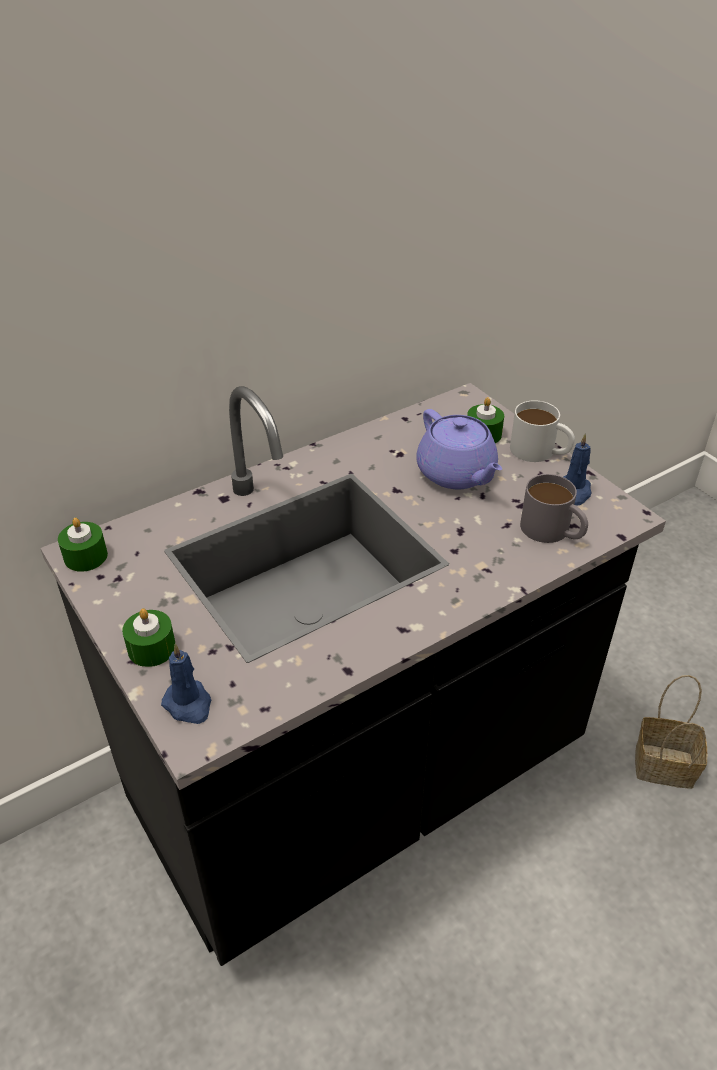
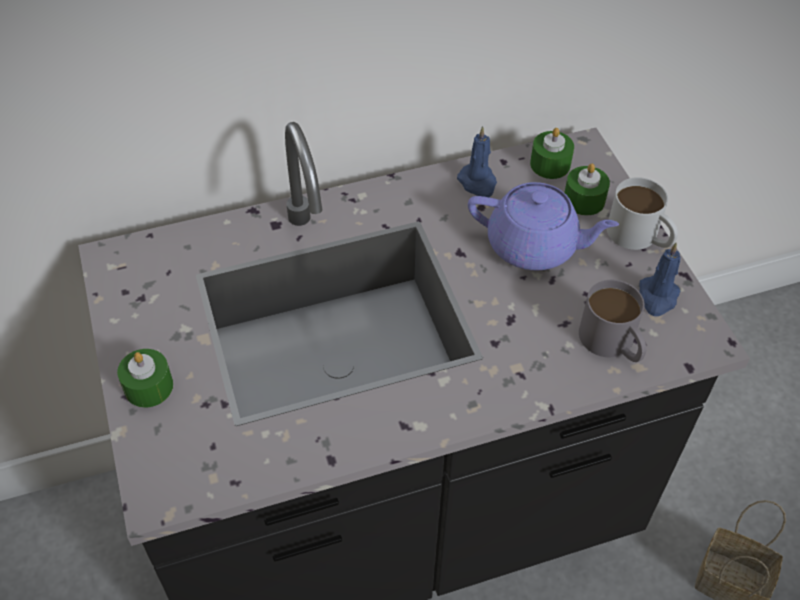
camera: 15 degrees right, 10 degrees up
green candle [58,518,108,572] -> green candle moved to [530,128,574,179]
blue candle [161,644,211,724] -> blue candle moved to [457,126,497,197]
purple teapot [416,409,502,489] -> purple teapot turned 60 degrees counterclockwise [468,182,619,271]

